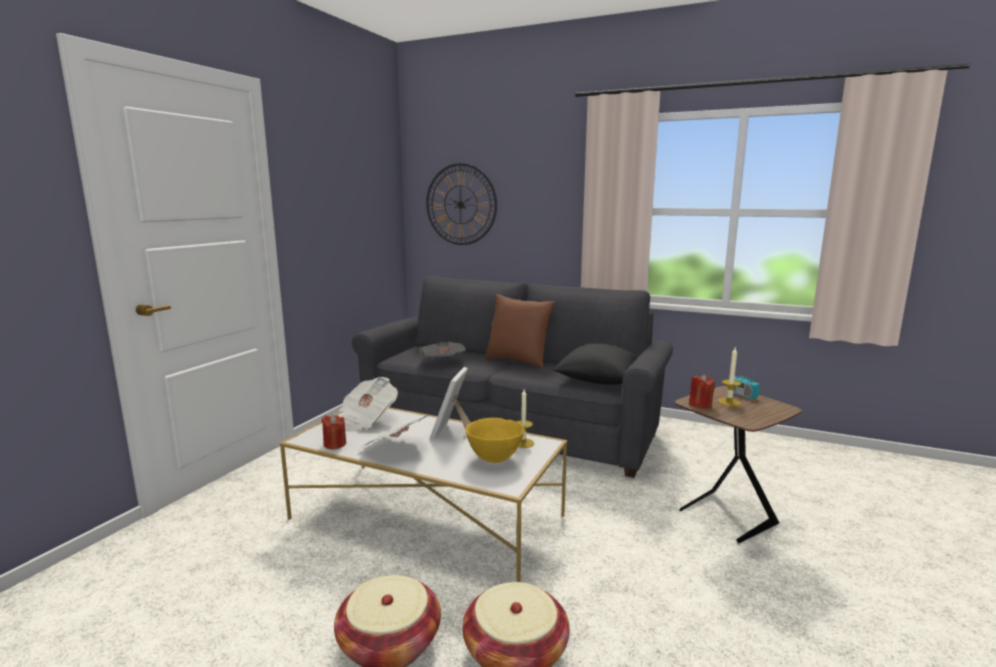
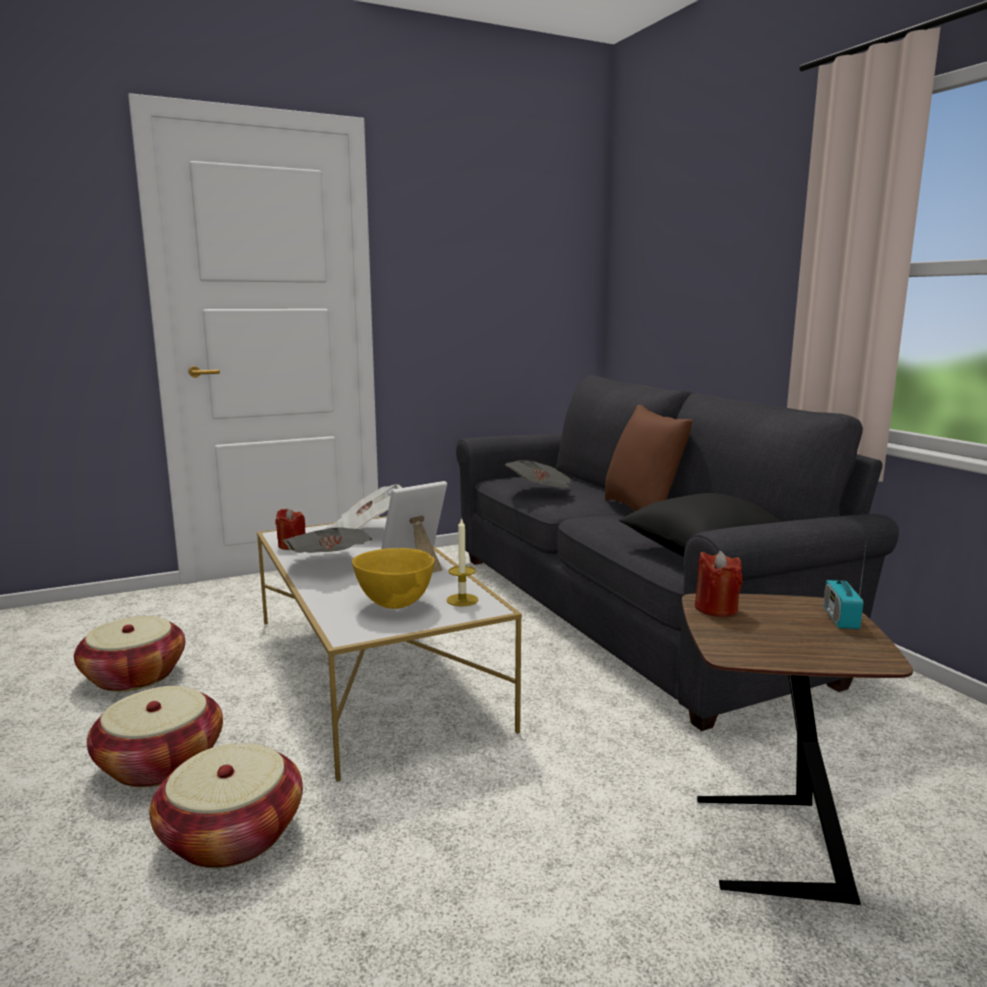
camera: 40 degrees right, 0 degrees up
wall clock [426,163,497,245] -> none
candle [718,348,742,406] -> none
none -> basket [74,616,185,692]

